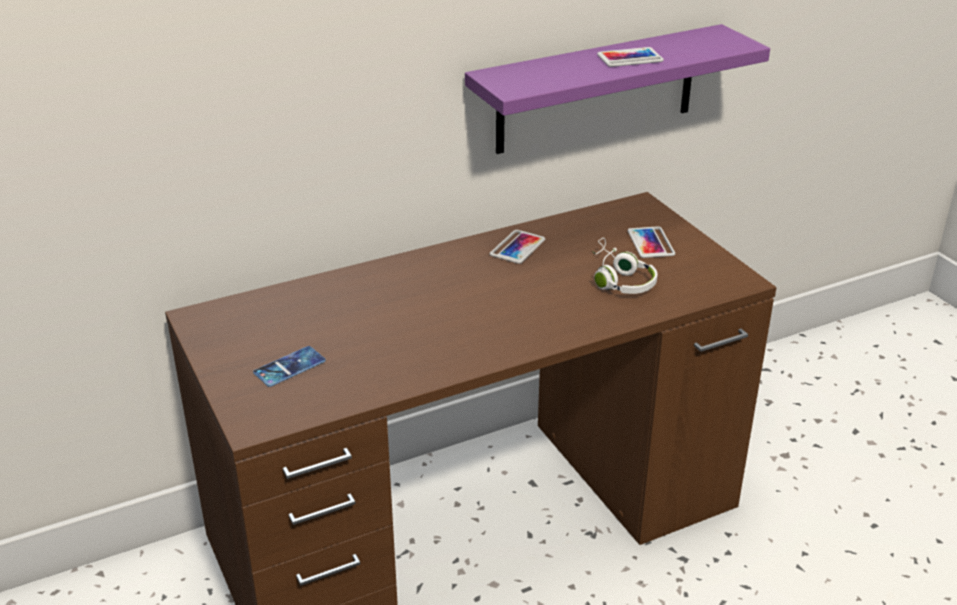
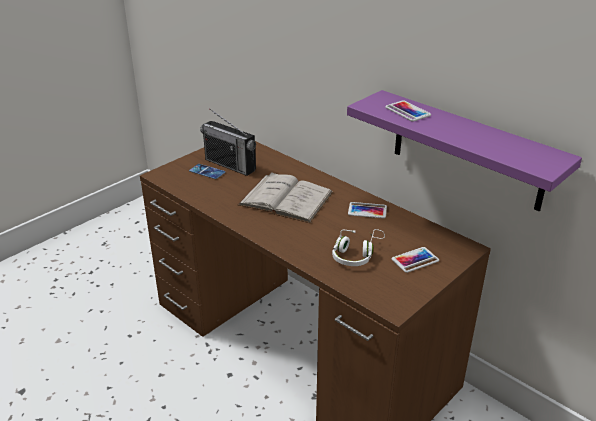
camera: 70 degrees right, 0 degrees up
phone [597,47,664,67] -> phone moved to [385,100,431,122]
none -> radio [200,108,256,176]
none -> white book [237,172,333,223]

